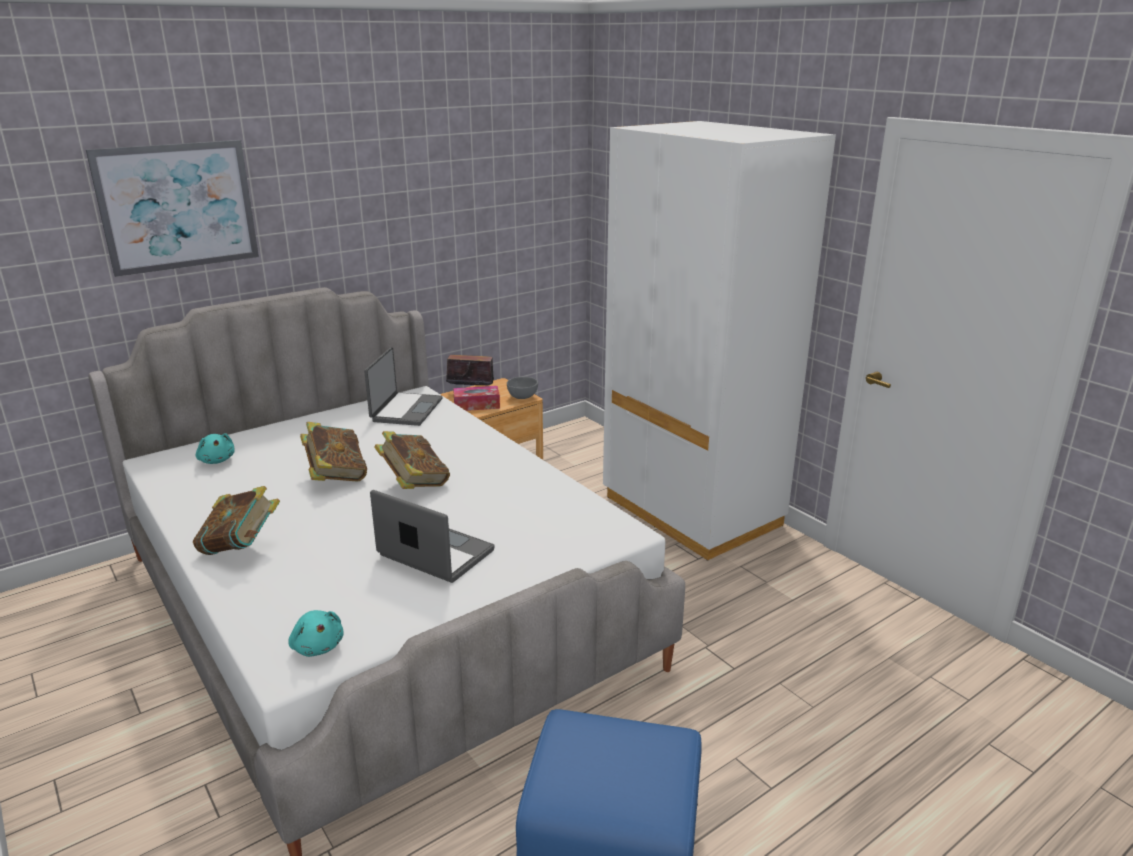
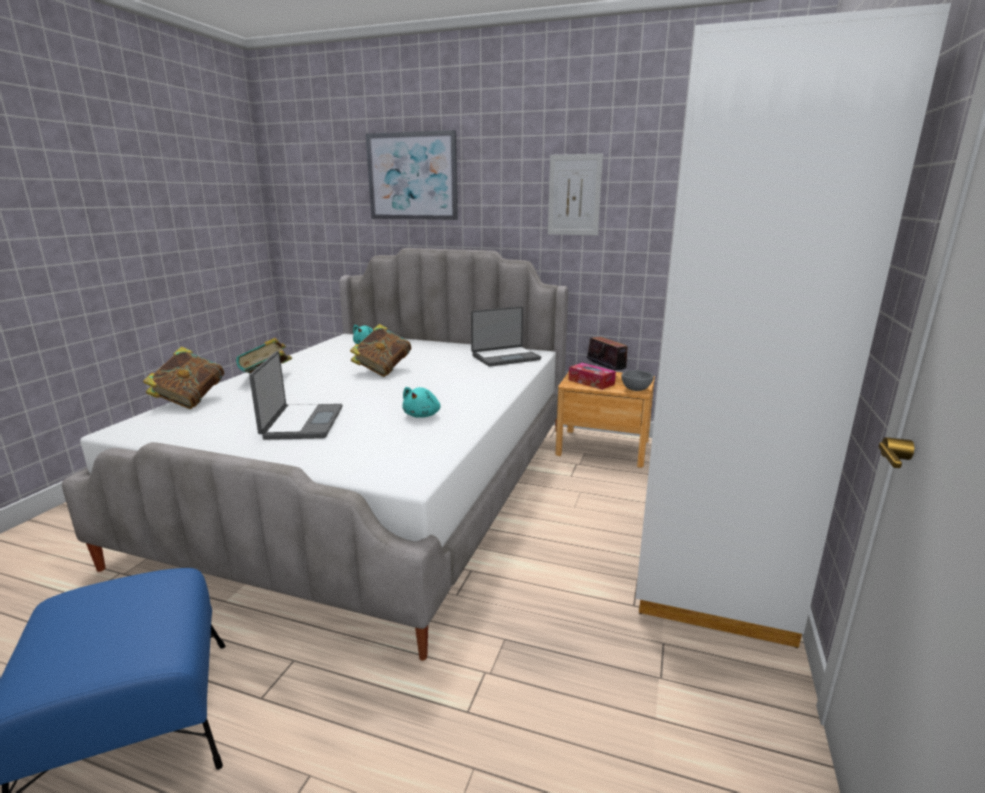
camera: 55 degrees right, 5 degrees down
turquoise plush toy [288,610,343,657] -> turquoise plush toy moved to [402,387,440,418]
book [374,431,450,489] -> book moved to [143,347,224,409]
none -> picture [548,154,603,235]

